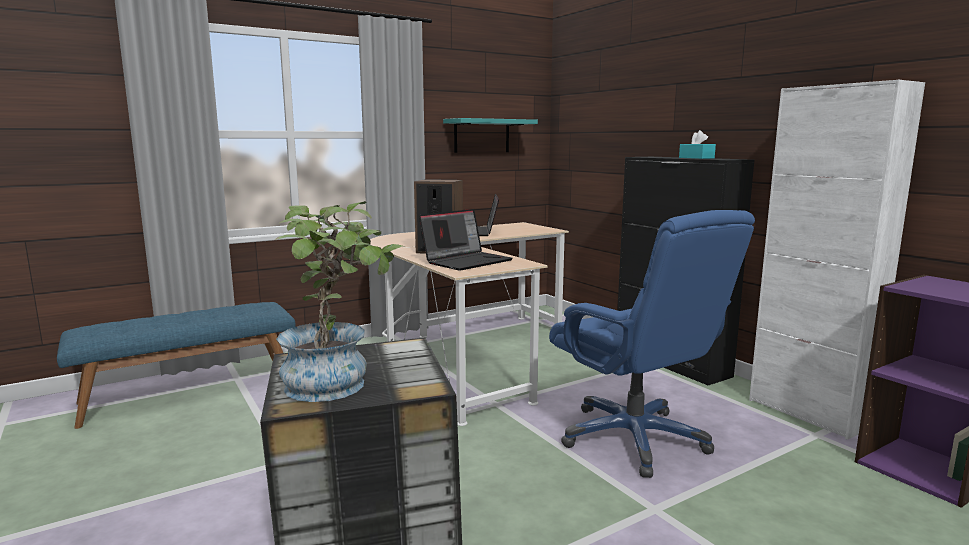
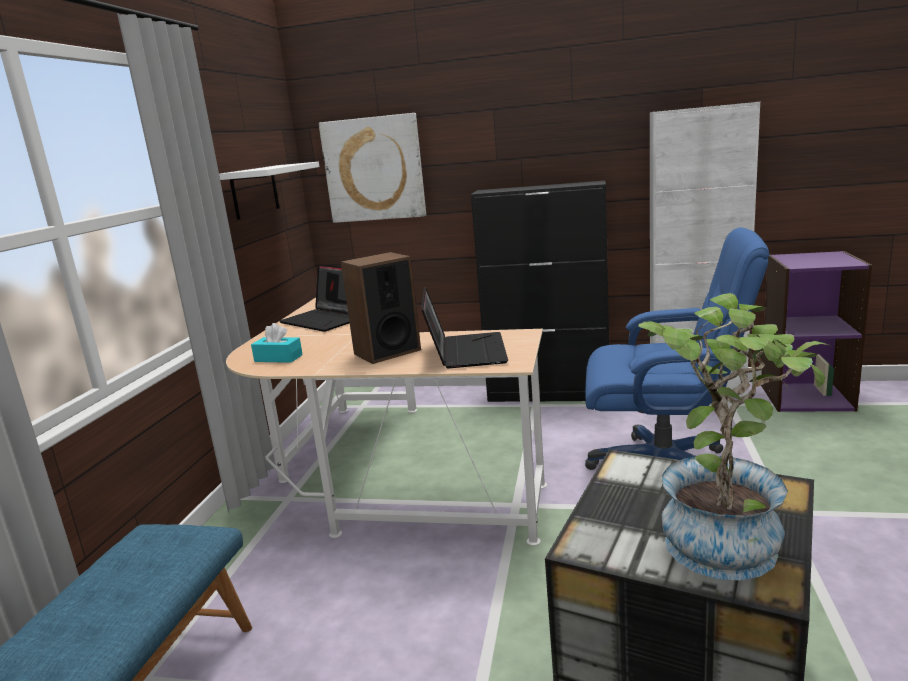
camera: 45 degrees left, 5 degrees up
turquoise shelf [443,118,538,153] -> white shelf [219,162,319,220]
turquoise tissue box [679,130,716,159] -> turquoise tissue box moved to [251,323,303,363]
none -> picture [319,113,426,223]

